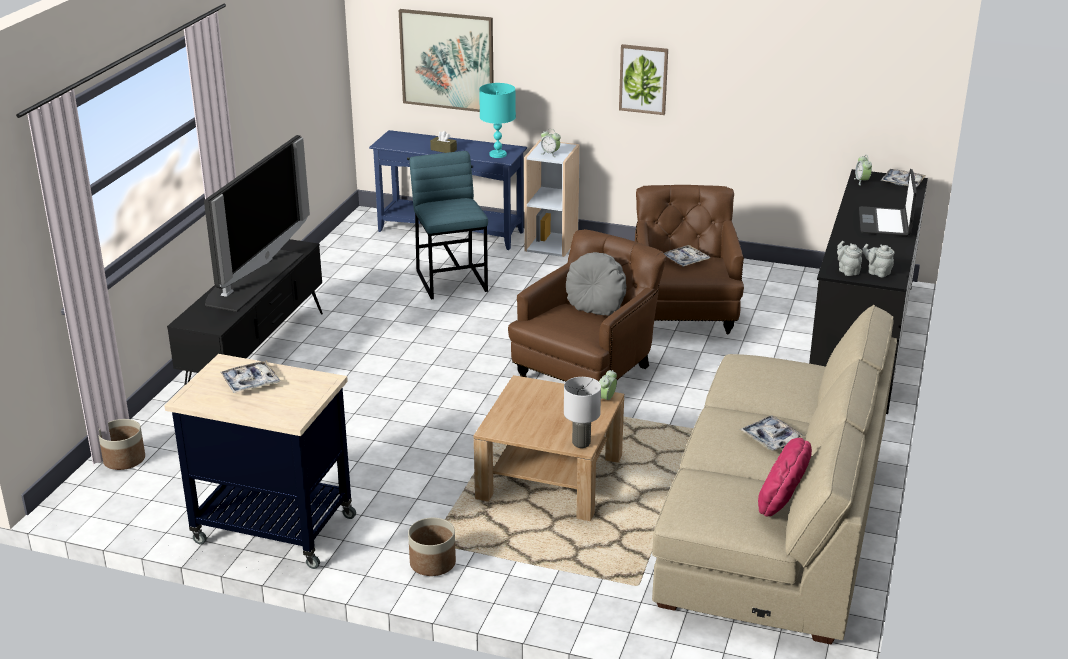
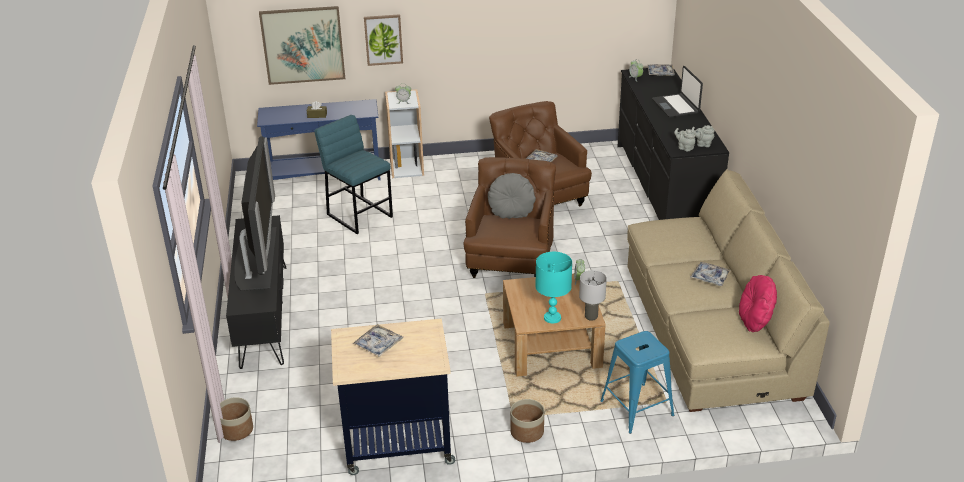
camera: 25 degrees left, 5 degrees up
turquoise table lamp [479,83,516,158] -> turquoise table lamp moved to [535,252,572,323]
picture [619,44,668,115] -> picture moved to [364,14,403,66]
none -> blue stool [601,331,674,434]

